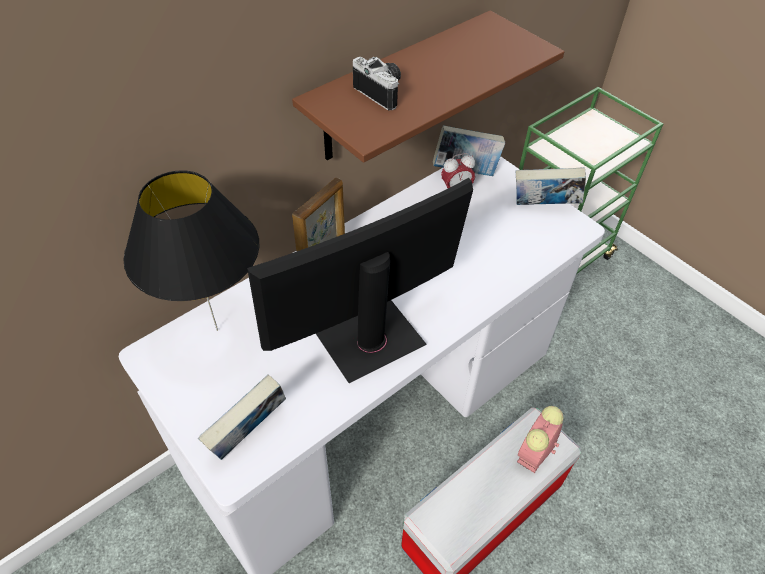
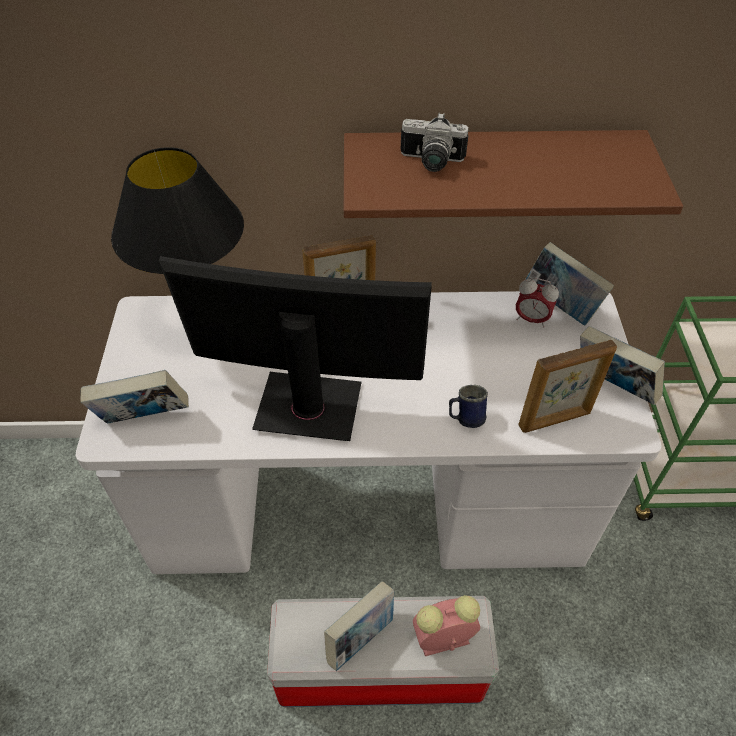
camera: 40 degrees right, 0 degrees up
camera [353,57,401,110] -> camera turned 105 degrees clockwise [401,113,469,172]
none -> book [324,581,394,671]
none -> blue mug [449,385,488,428]
none -> picture frame [518,340,617,433]

